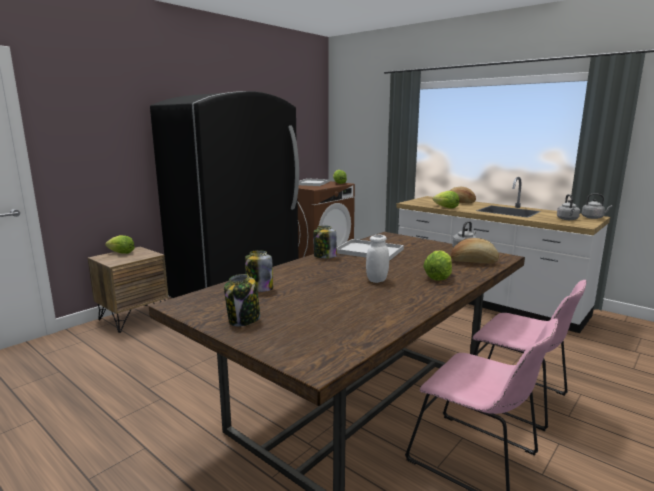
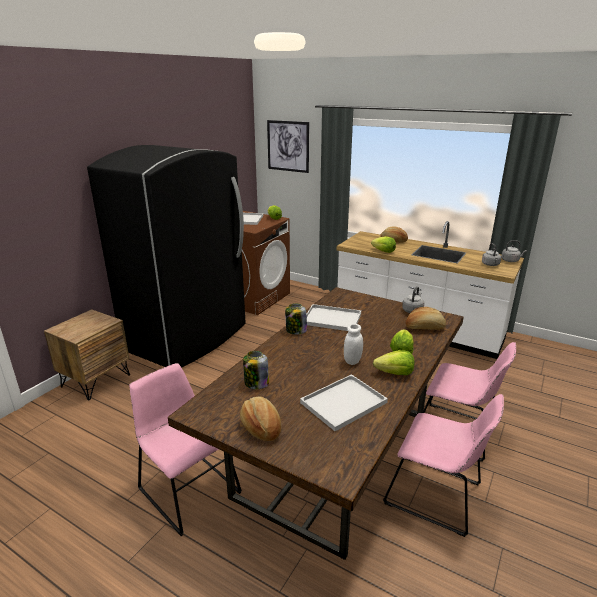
camera: 10 degrees left, 10 degrees up
lettuce [105,235,135,254] -> lettuce moved to [373,350,414,375]
jar [224,274,260,327] -> bread [240,396,281,441]
none -> pink chair [129,363,242,536]
none -> picture [267,120,309,173]
none -> white tray [300,374,388,431]

